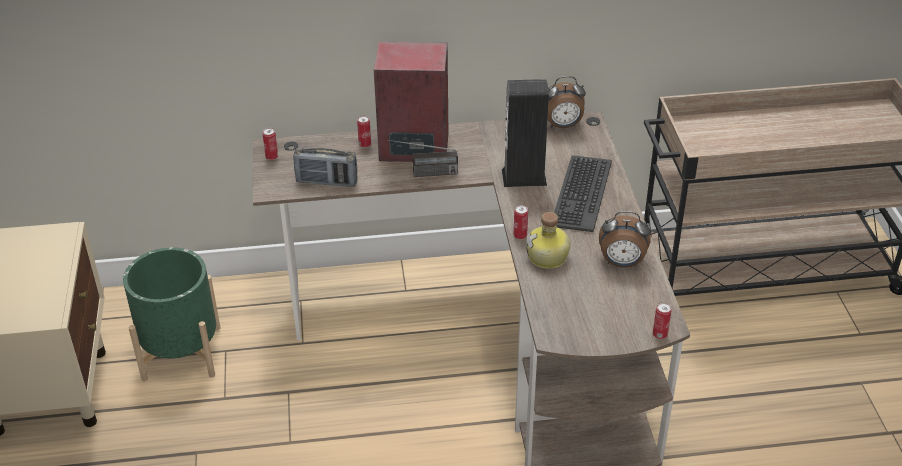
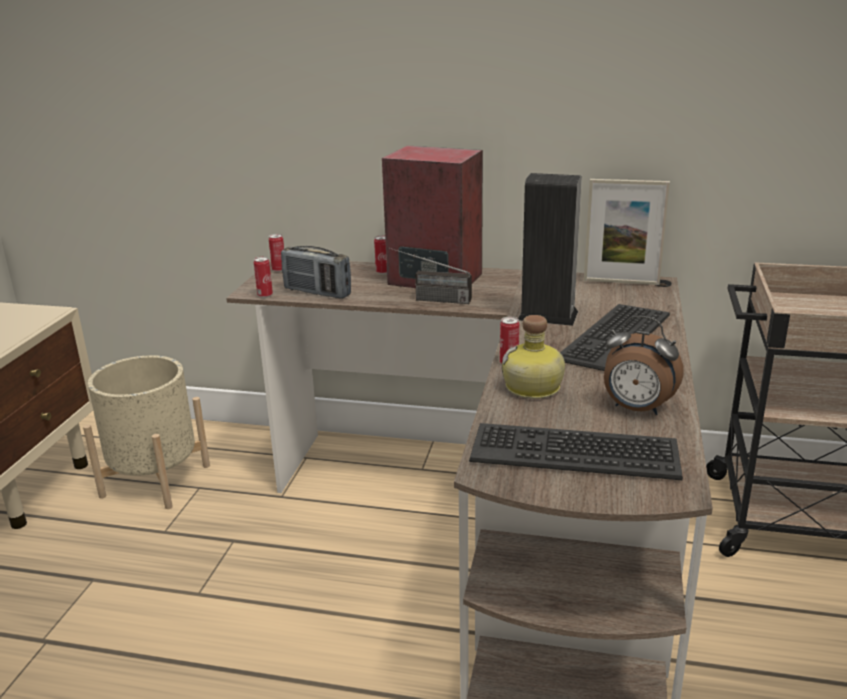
camera: 20 degrees right, 15 degrees down
green planter [123,247,220,381] -> beige planter [83,355,210,509]
alarm clock [548,76,586,128] -> picture frame [584,179,670,285]
can [653,302,672,339] -> can moved to [254,257,273,298]
none -> keyboard [469,423,683,480]

